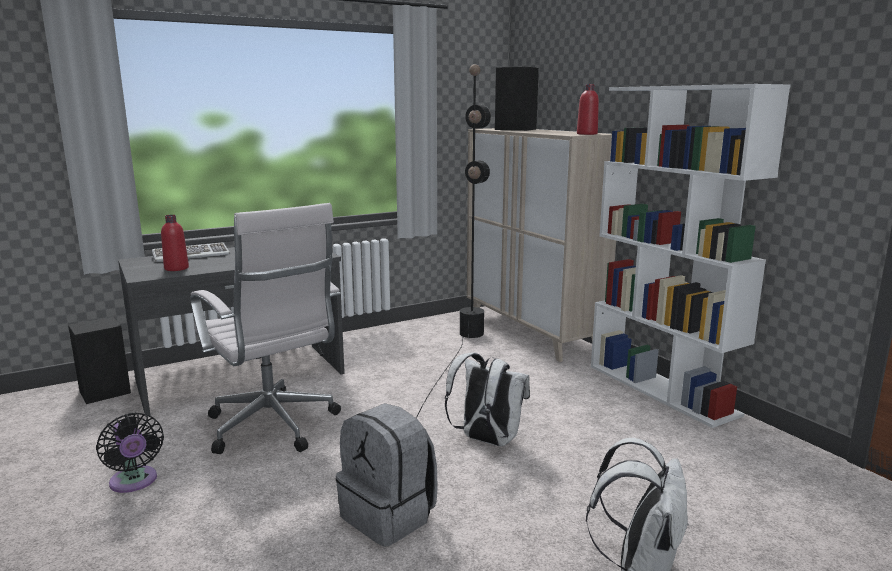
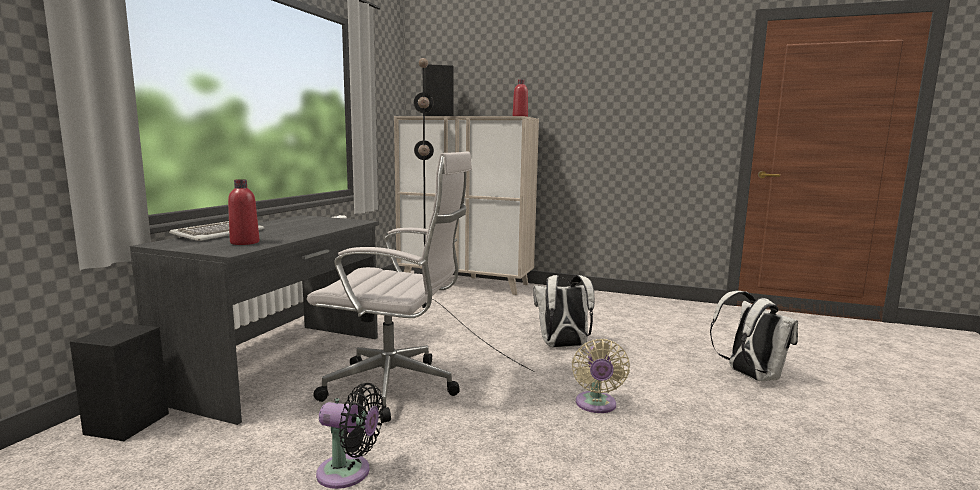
camera: 40 degrees left, 5 degrees down
grey backpack [336,403,438,547] -> beige fan [572,339,630,413]
white bookcase [591,84,790,428] -> none

